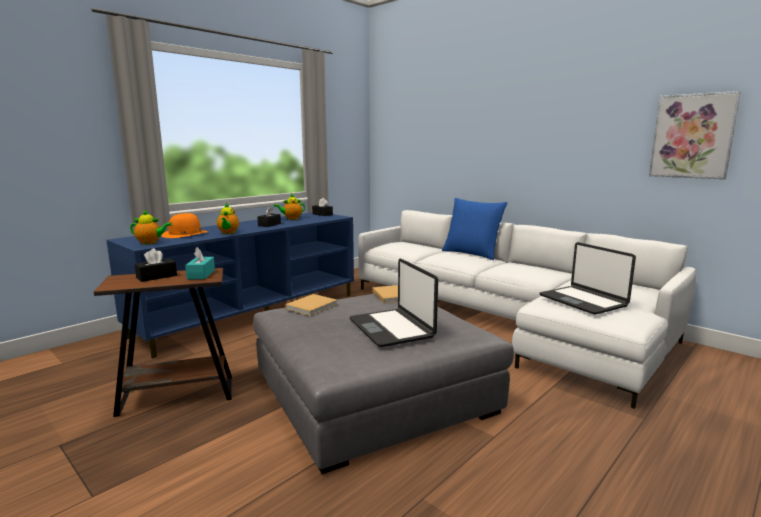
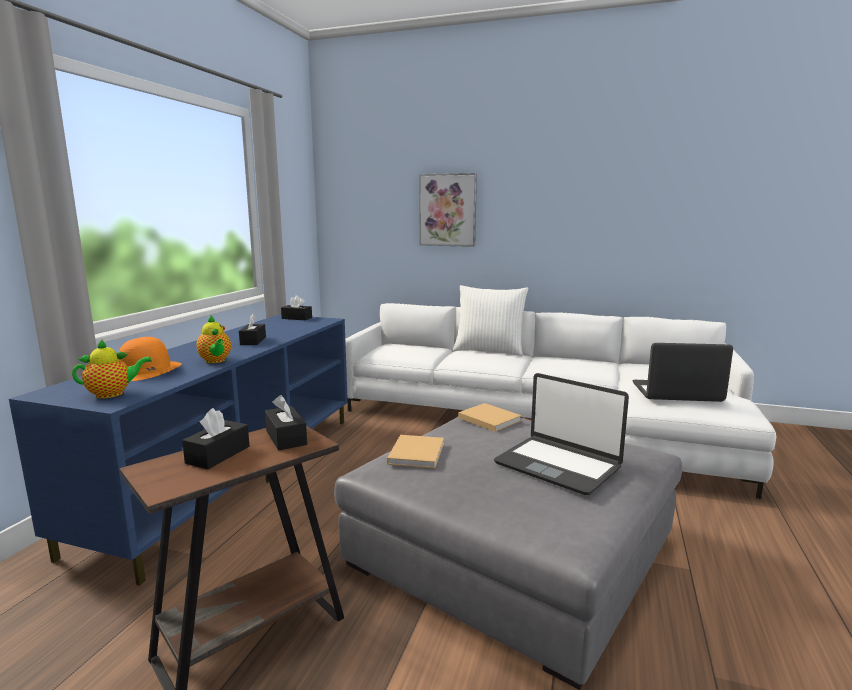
camera: 25 degrees left, 0 degrees up
turquoise tissue box [185,247,215,279] -> black tissue box [265,395,307,450]
teapot [274,193,305,220] -> none
blue pillow [442,198,507,260] -> white pillow [453,285,528,356]
laptop [540,242,636,315] -> laptop turned 150 degrees clockwise [633,343,733,402]
picture [649,91,741,179] -> picture moved to [419,173,477,247]

